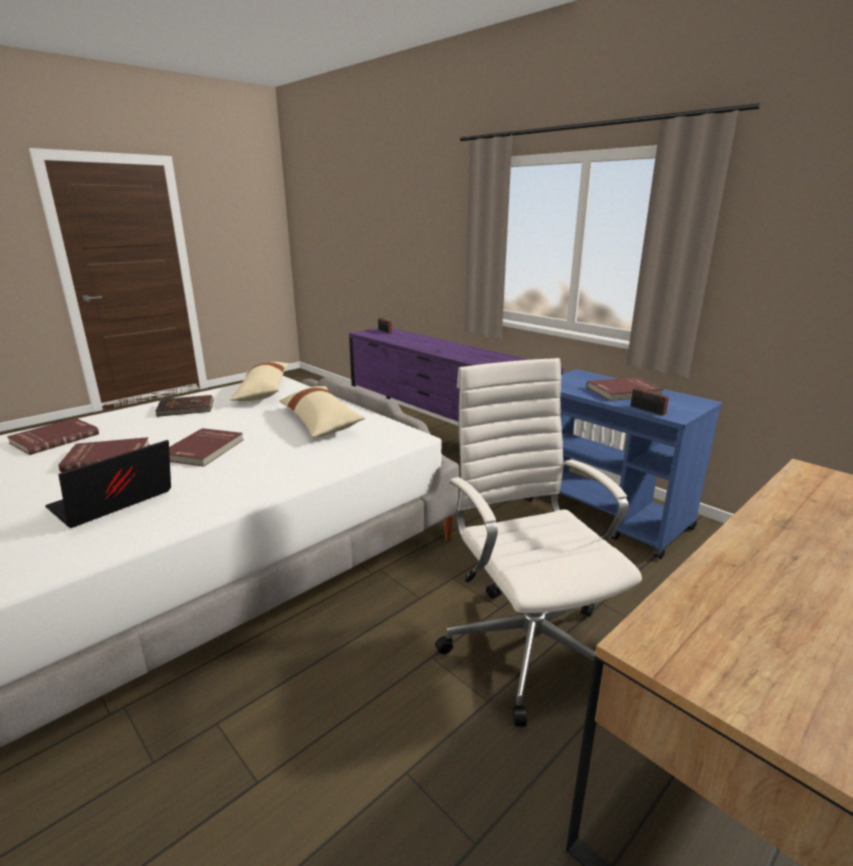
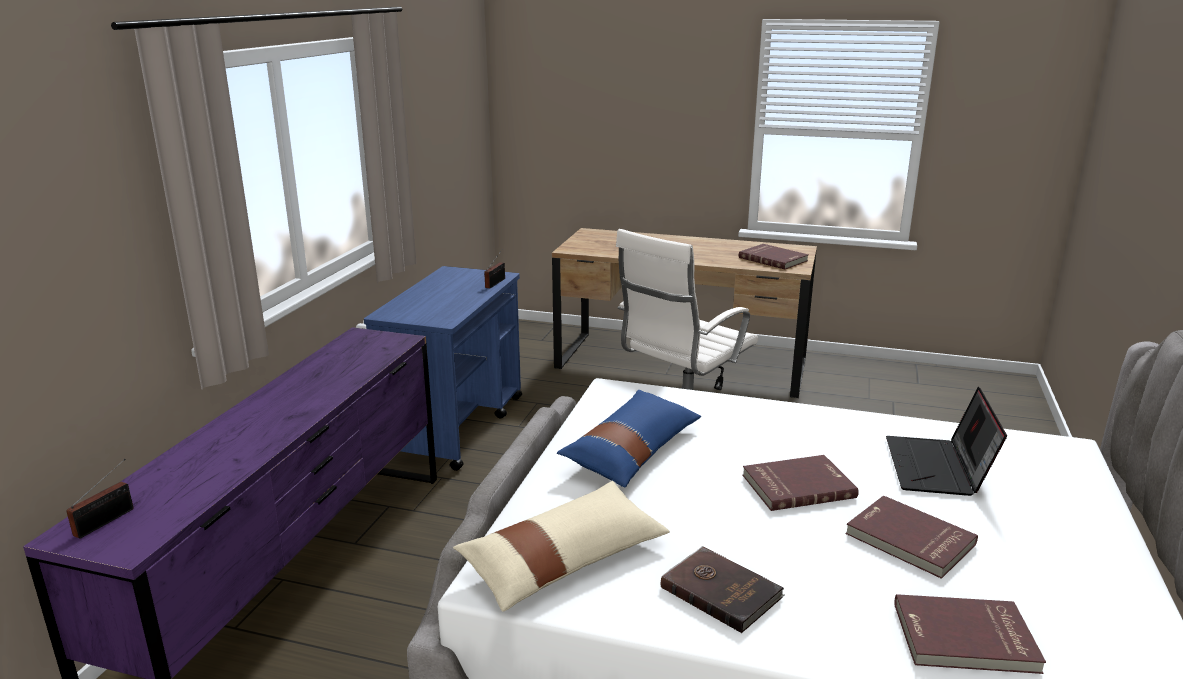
camera: 120 degrees left, 0 degrees up
laptop [45,440,171,528] -> laptop turned 90 degrees clockwise [886,387,1007,496]
beige pillow [279,386,365,437] -> blue pillow [557,390,701,487]
red book [587,377,664,401] -> red book moved to [739,244,809,269]

